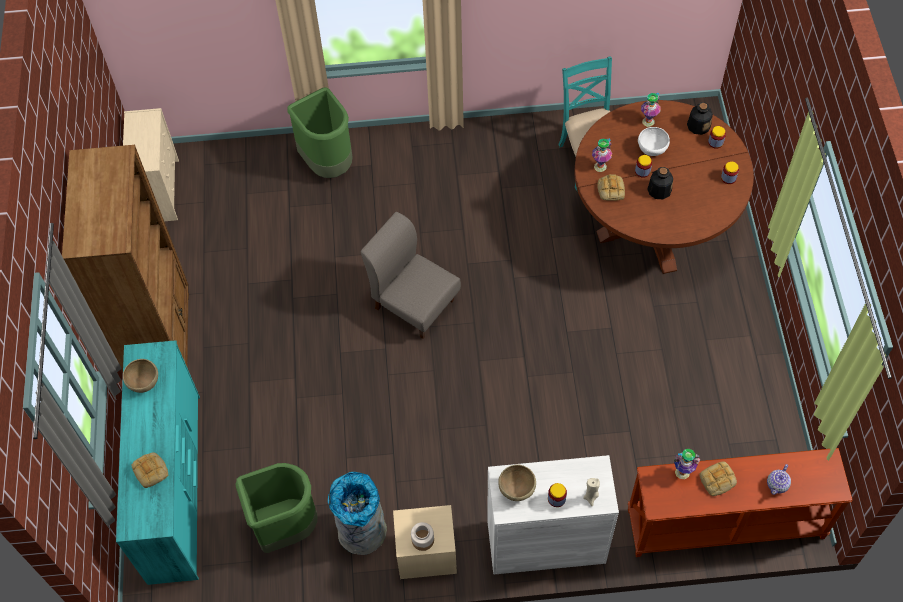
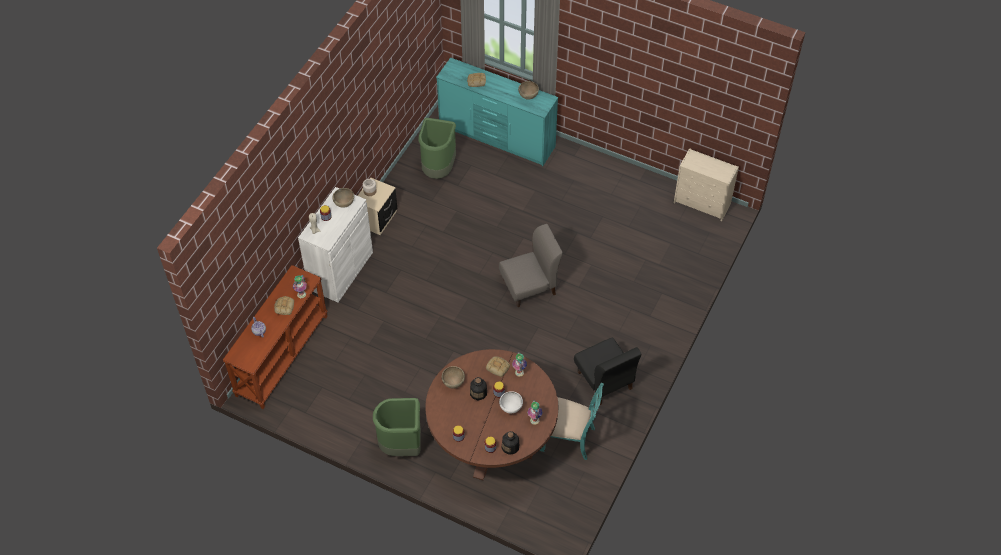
camera: 120 degrees right, 5 degrees down
brown bookcase [62,145,189,372] -> none
green trash can [287,87,353,178] -> green trash can moved to [373,398,421,456]
grey trash can [328,472,387,555] -> none
none -> brown bowl [442,366,465,389]
none -> black chair [574,337,641,405]

